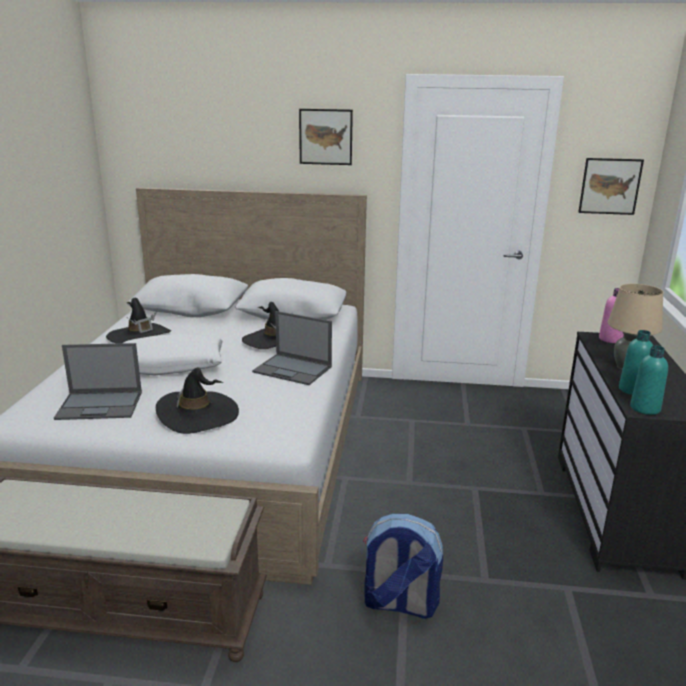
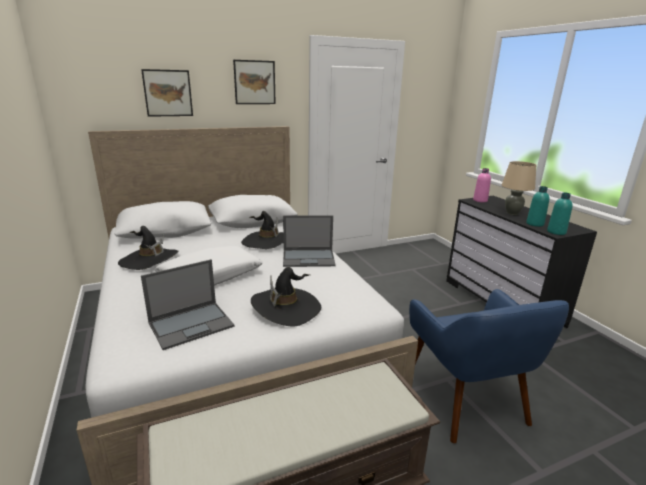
camera: 30 degrees left, 0 degrees up
backpack [363,514,443,619] -> blue armchair [409,289,569,443]
picture [578,158,644,215] -> picture moved to [141,69,193,117]

